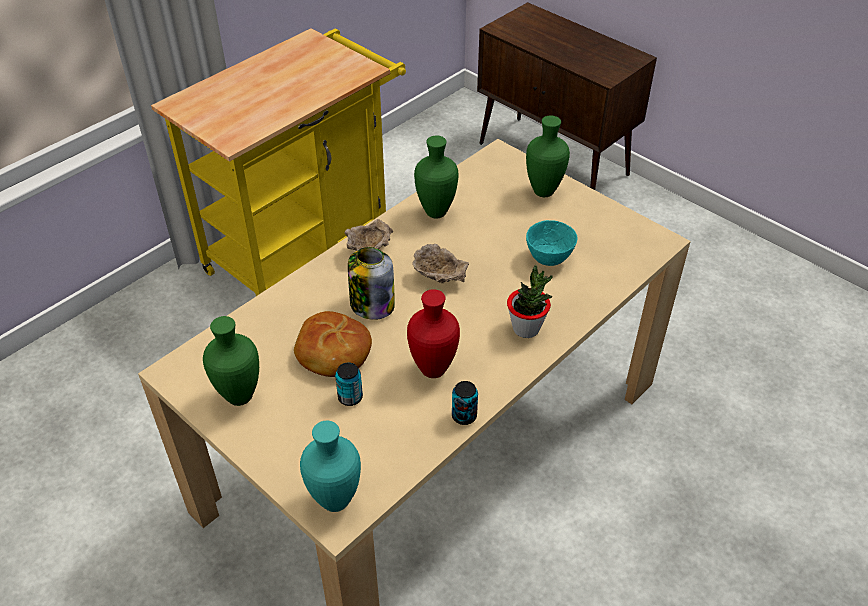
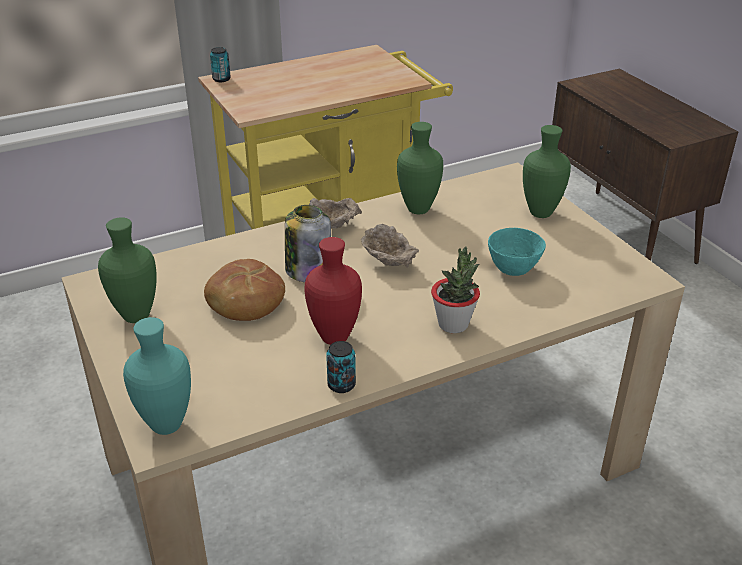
camera: 20 degrees right, 10 degrees down
can [335,362,363,406] -> can moved to [210,47,231,82]

